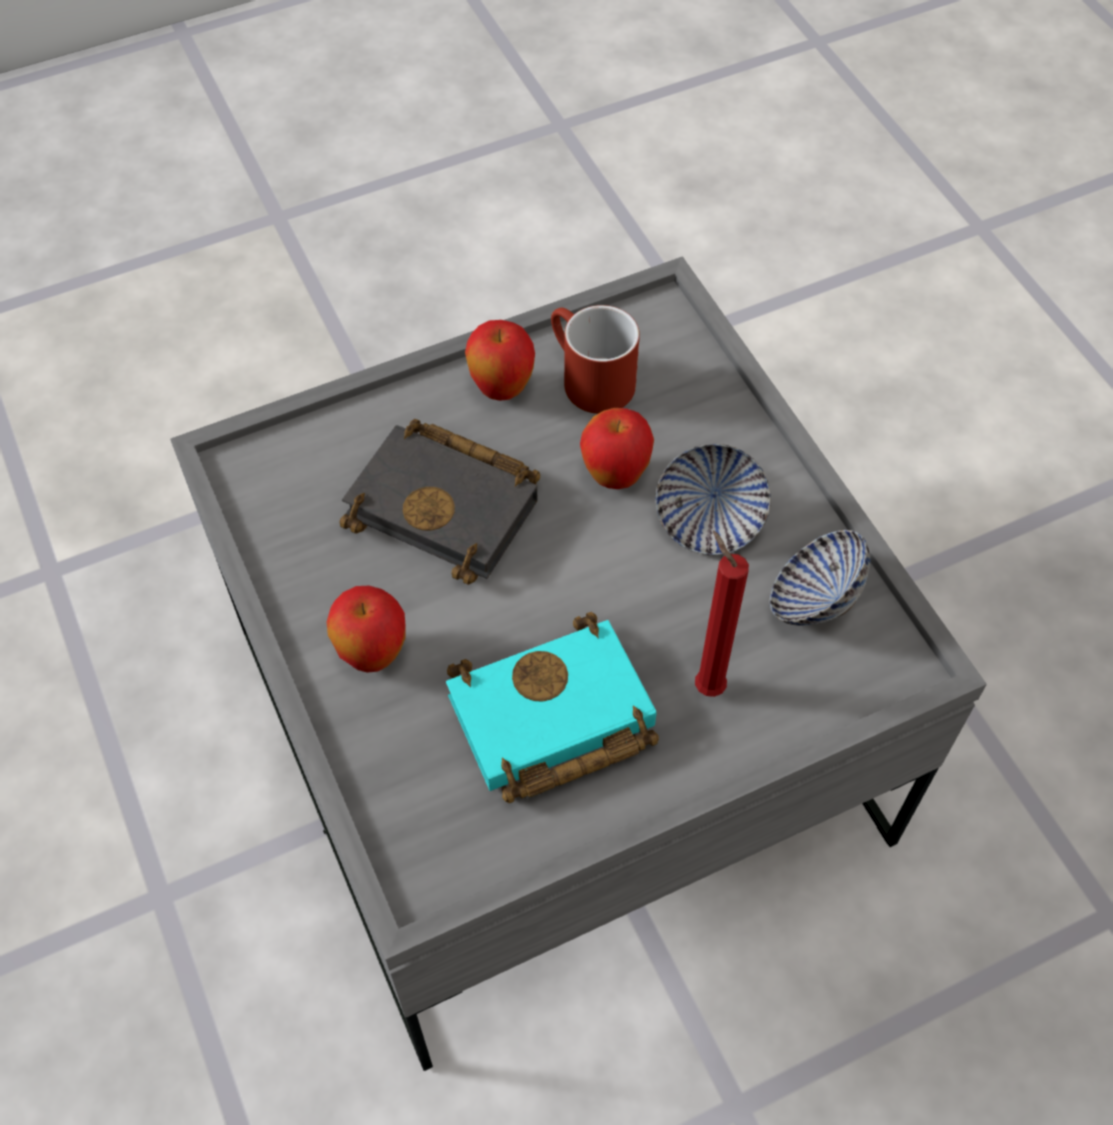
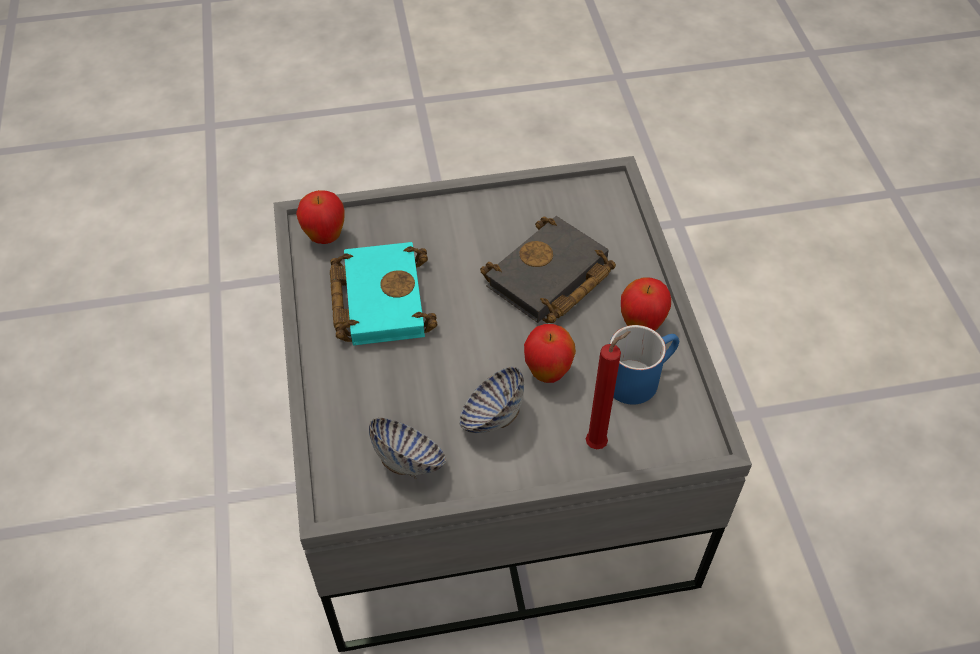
camera: 105 degrees right, 5 degrees down
apple [327,586,406,673] -> apple moved to [296,190,344,244]
red mug [551,305,640,414] -> blue mug [610,325,679,405]
red candle [695,531,749,697] -> red candle moved to [586,331,631,449]

